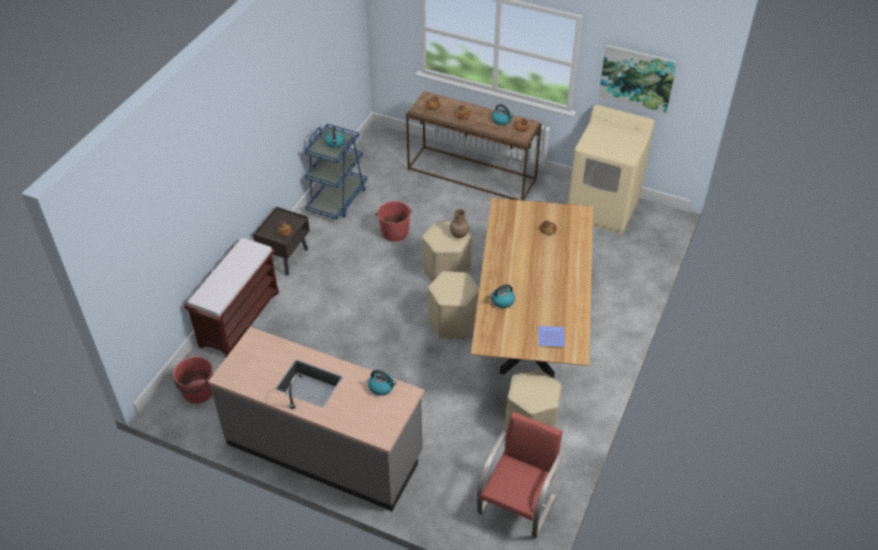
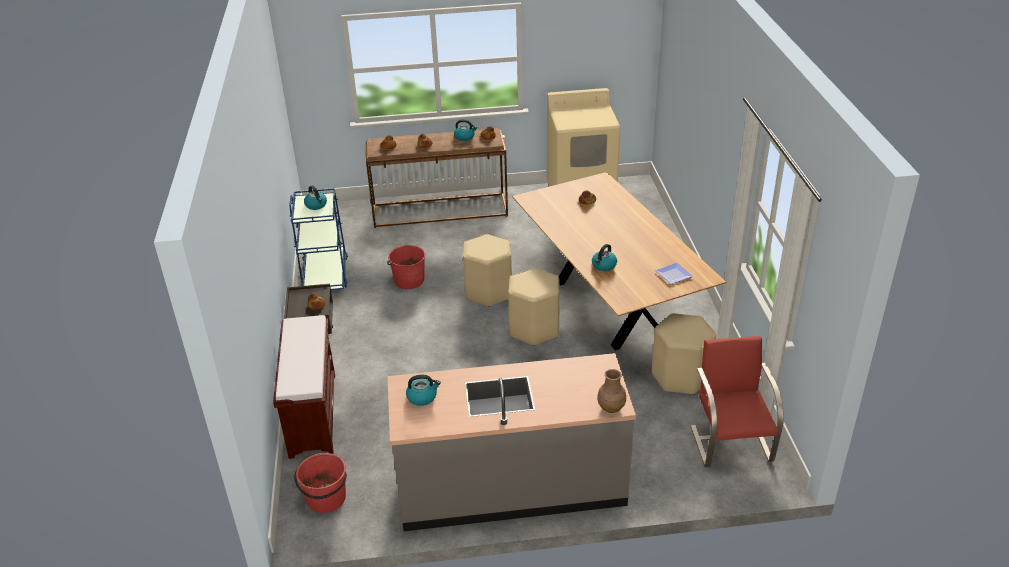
camera: 30 degrees left, 10 degrees down
kettle [368,370,397,396] -> kettle moved to [406,375,441,406]
brown vase [450,209,469,238] -> brown vase moved to [597,369,626,413]
picture [598,44,677,114] -> none

